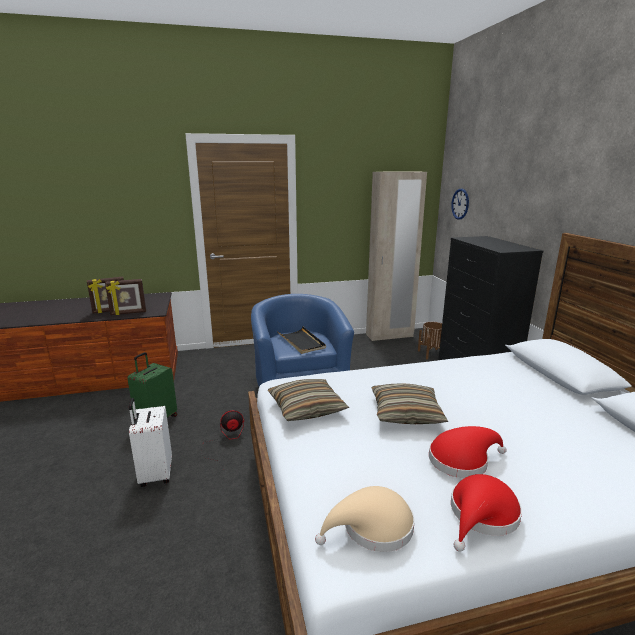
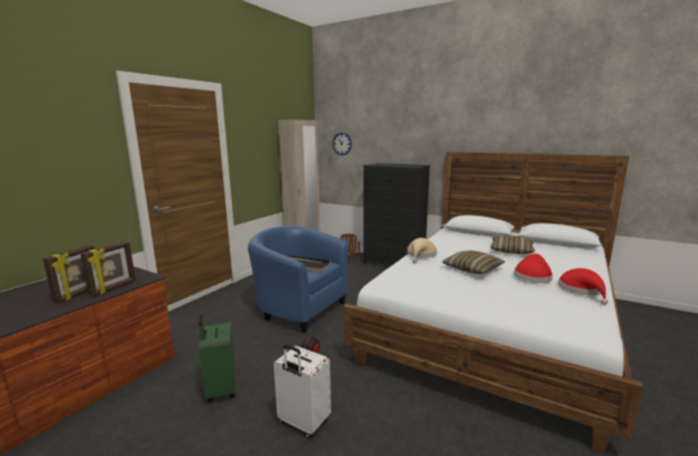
camera: 45 degrees left, 5 degrees down
pillow [268,379,349,421] -> pillow moved to [490,235,535,254]
beige hat [315,486,415,552] -> beige hat moved to [407,238,437,263]

